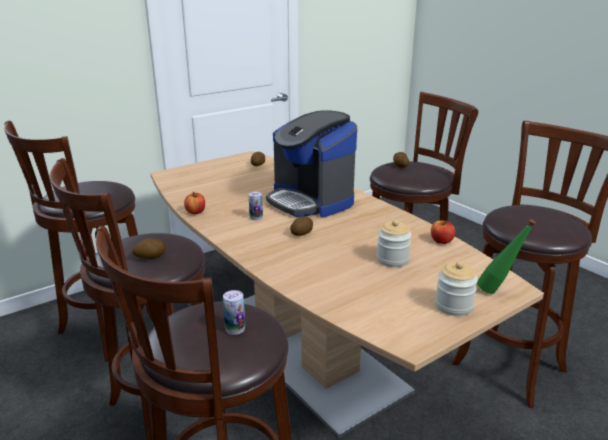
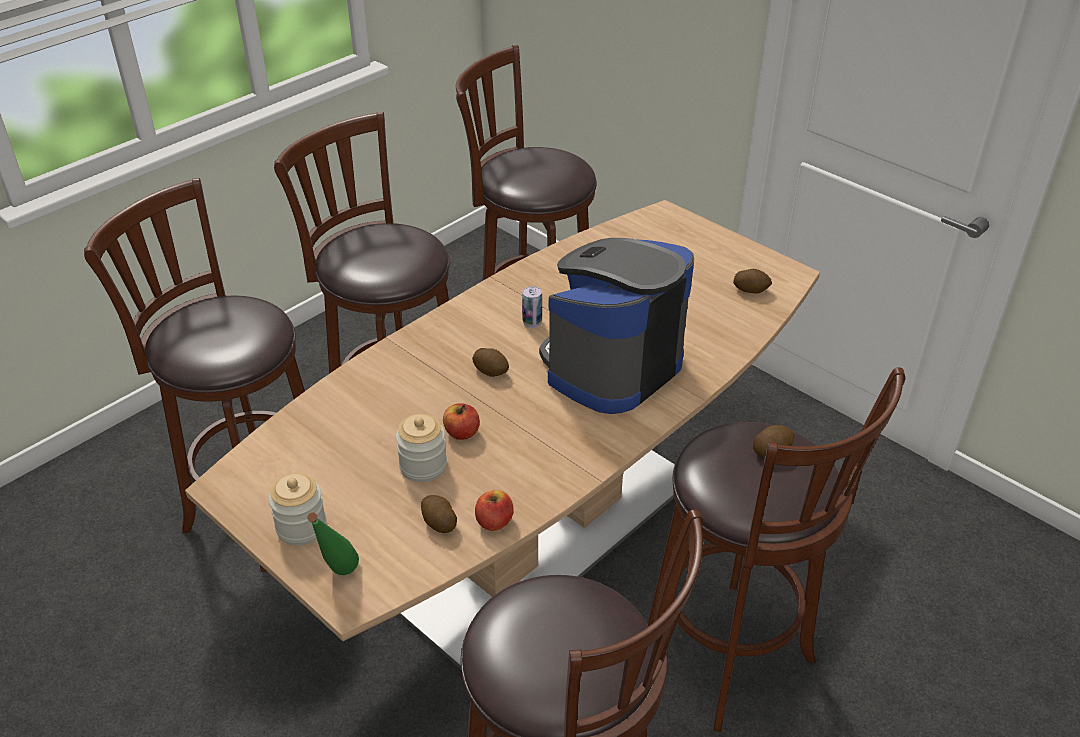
camera: 80 degrees right, 15 degrees up
potato [132,238,166,259] -> potato moved to [421,495,457,533]
apple [184,192,205,214] -> apple moved to [443,403,480,440]
can [223,290,245,335] -> none

